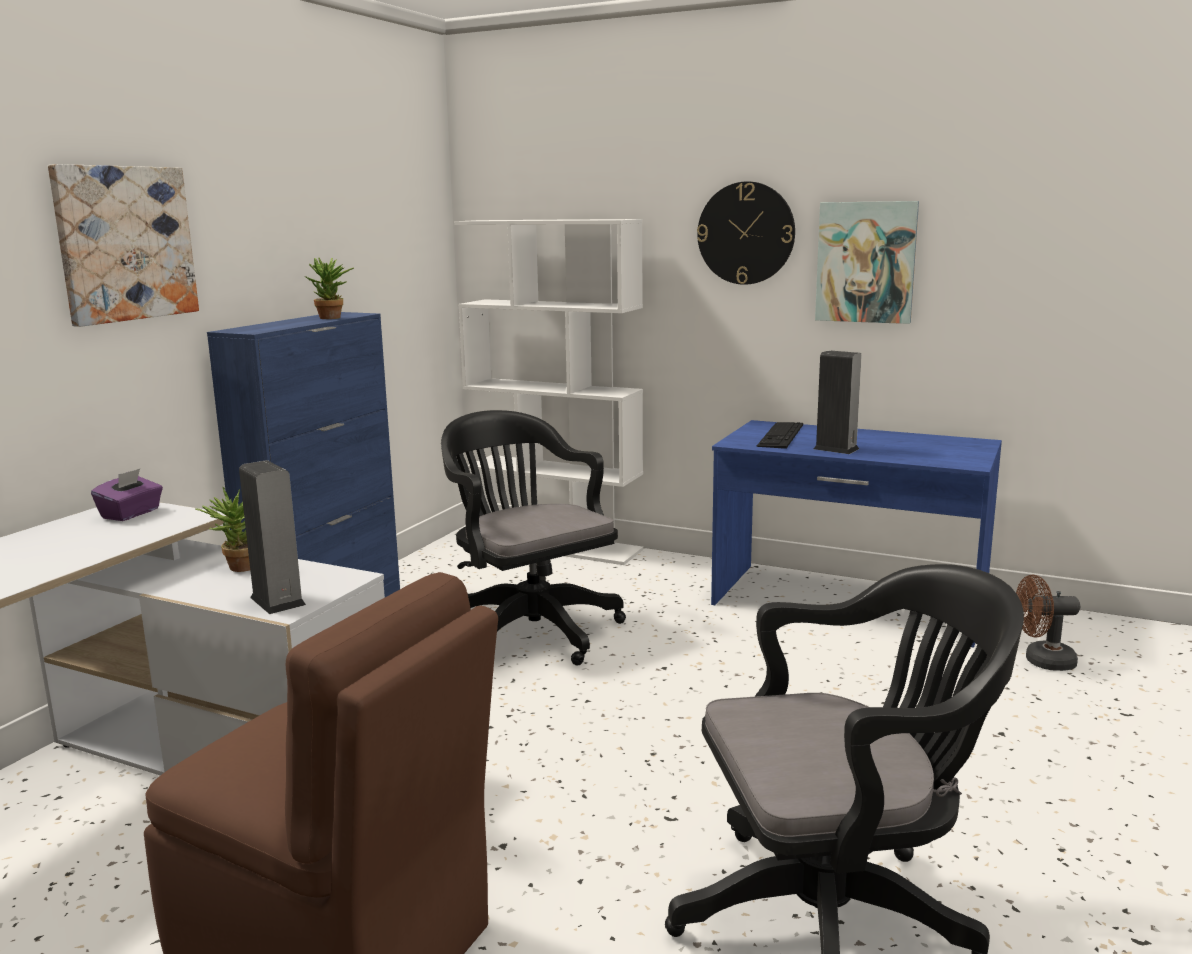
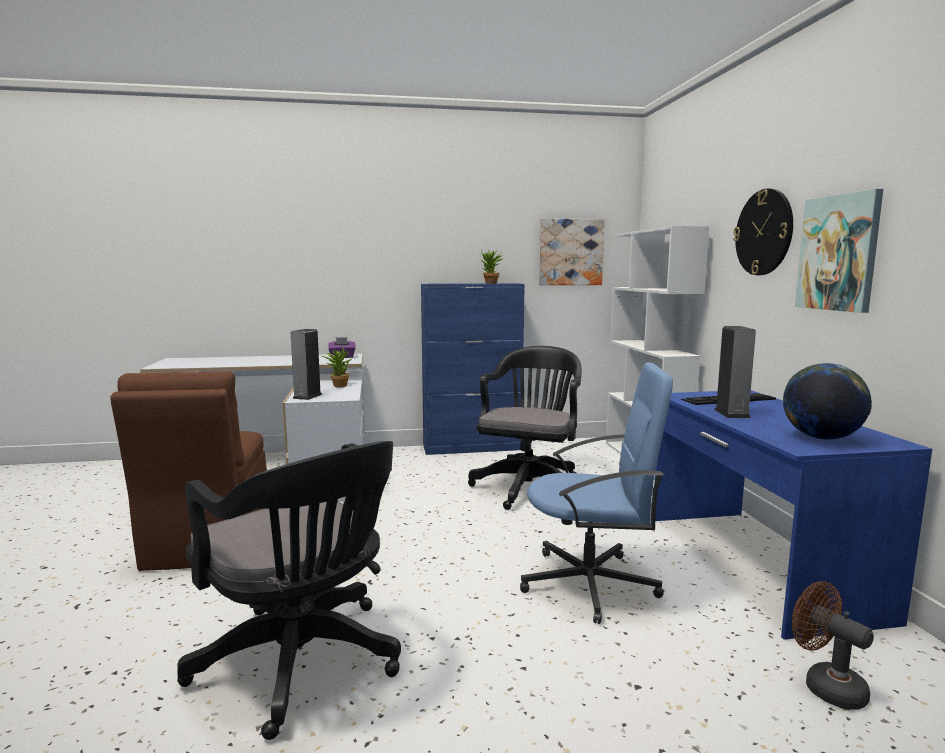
camera: 55 degrees right, 5 degrees down
picture [48,164,199,327] -> picture moved to [539,218,605,285]
none -> blue office chair [520,362,673,624]
none -> globe [783,363,872,440]

